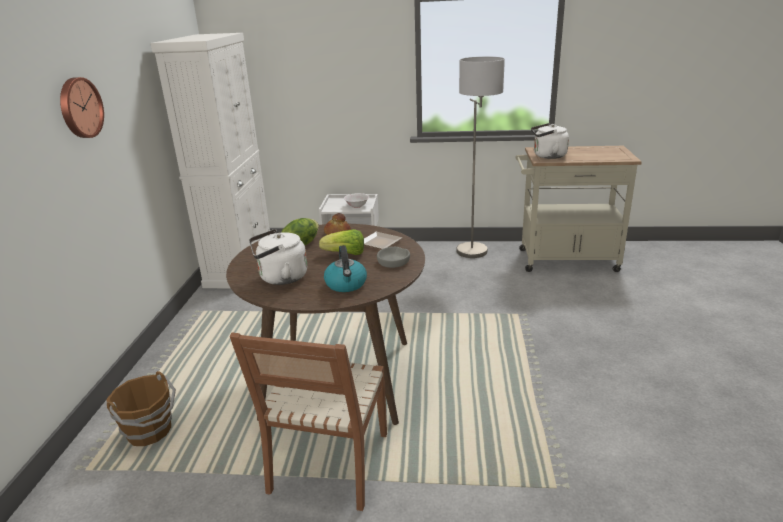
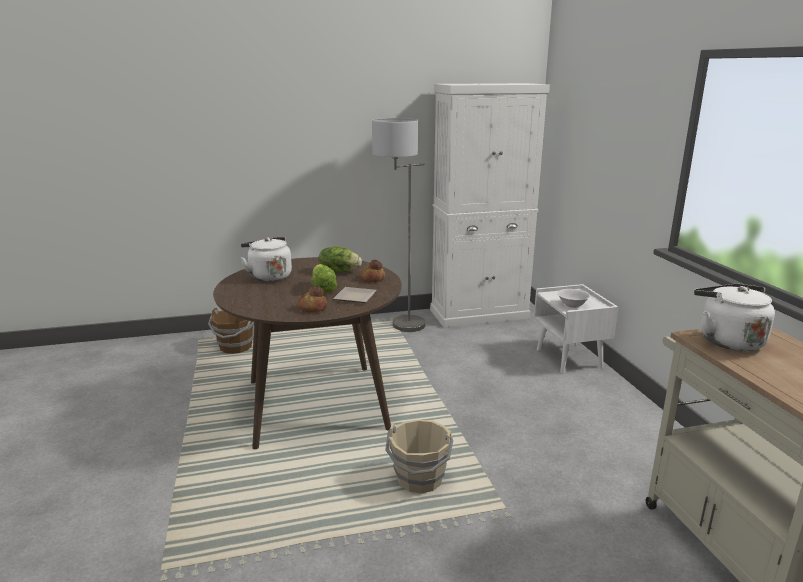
camera: 70 degrees right, 5 degrees down
wall clock [60,77,104,138] -> none
chair [230,333,387,511] -> none
kettle [324,245,367,292] -> none
grey bowl [377,247,410,268] -> bread [297,286,327,312]
grey floor lamp [457,57,505,258] -> grey floor lamp moved to [372,118,425,332]
none -> beige bucket [385,420,453,494]

